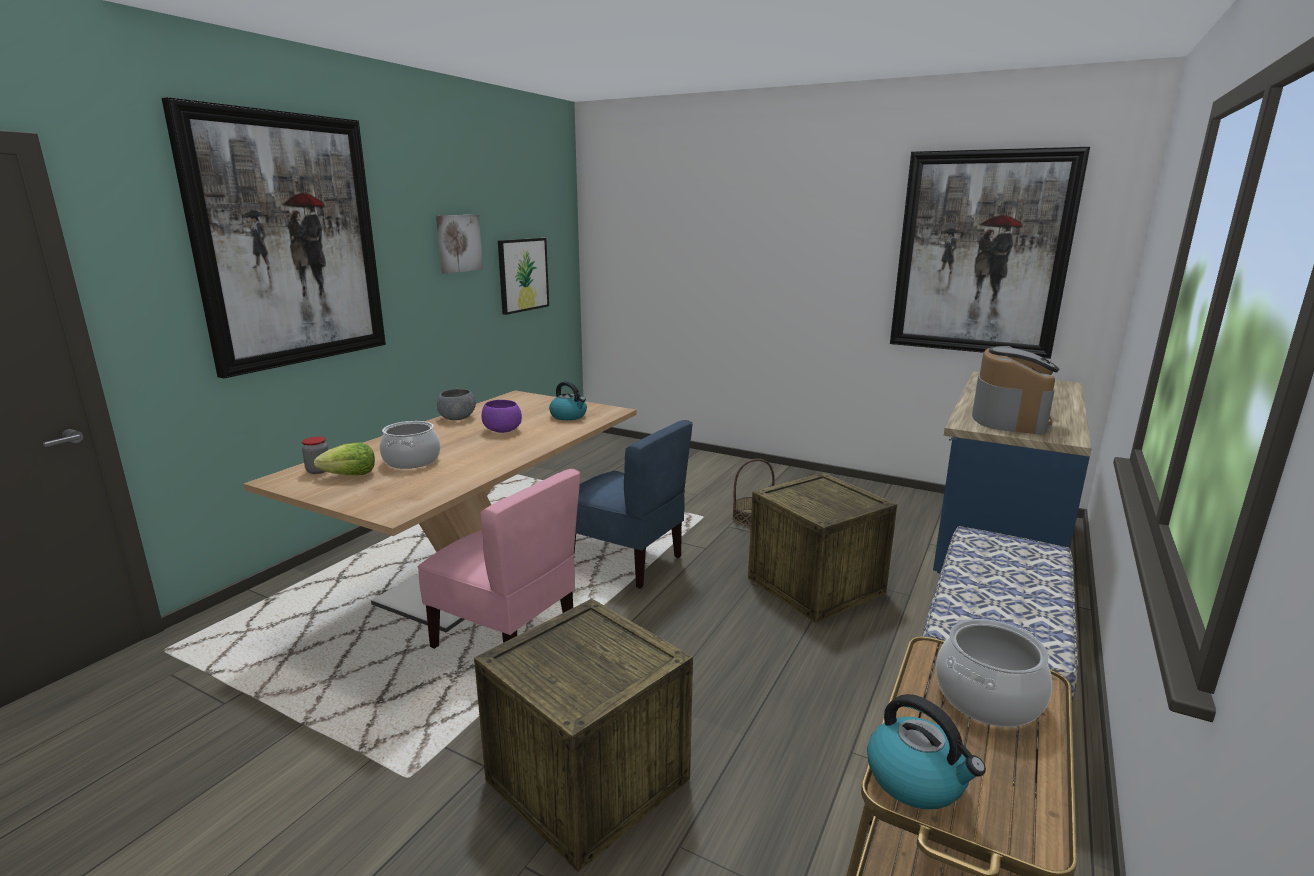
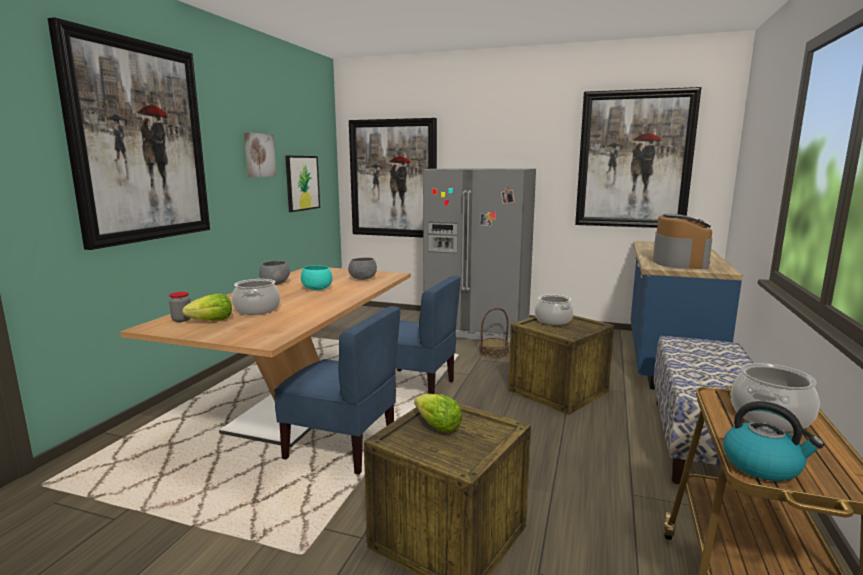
camera: 10 degrees left, 5 degrees down
pink chair [418,469,580,649] -> blue chair [274,306,400,475]
purple bowl [481,400,522,433] -> turquoise bowl [301,265,332,290]
kettle [549,381,587,420] -> grey bowl [348,258,377,280]
none -> picture [349,118,437,238]
none -> lettuce [414,394,462,432]
none -> grey fridge [423,168,536,343]
none -> cooking pot [535,295,573,325]

